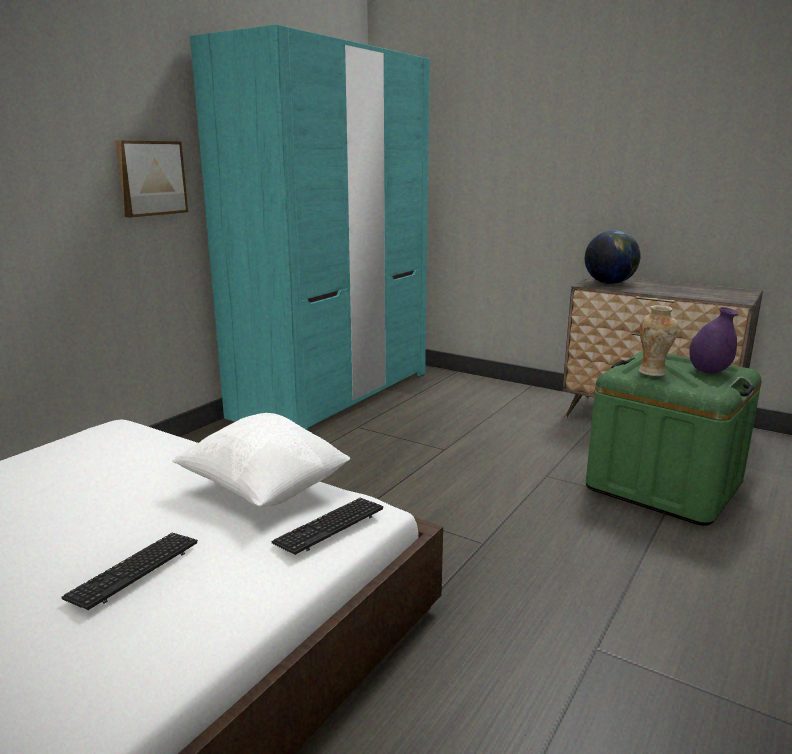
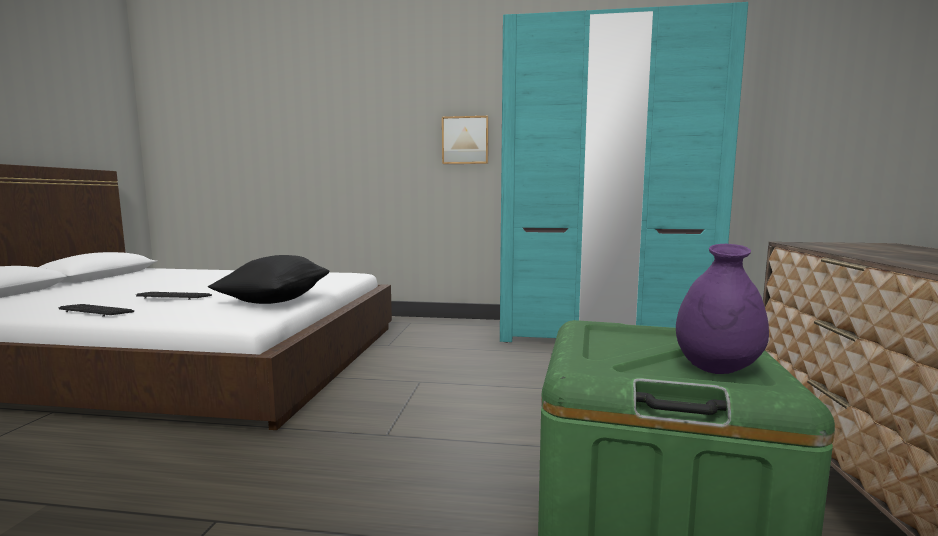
camera: 65 degrees right, 10 degrees down
white pillow [172,413,350,507] -> black pillow [208,255,330,304]
keyboard [272,498,384,555] -> keyboard moved to [58,304,134,317]
globe [585,230,641,284] -> none
vase [639,305,679,376] -> none

